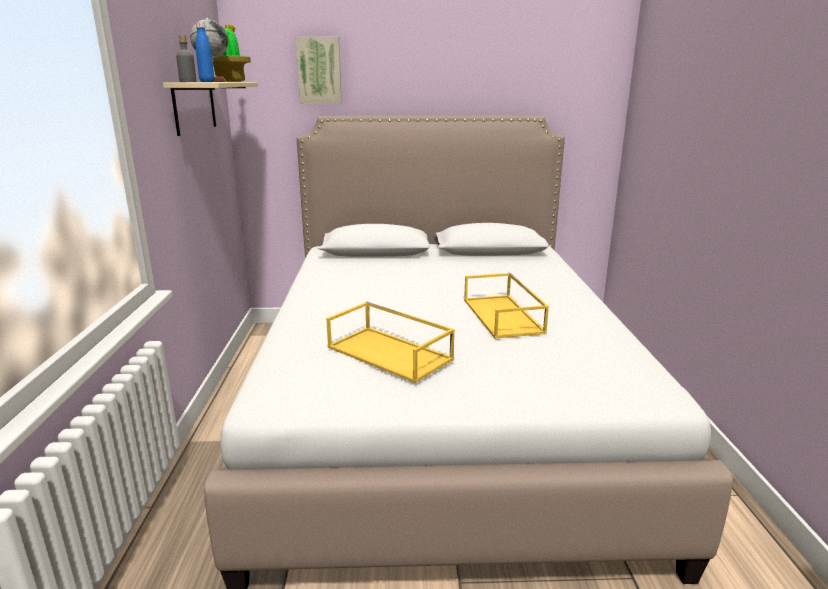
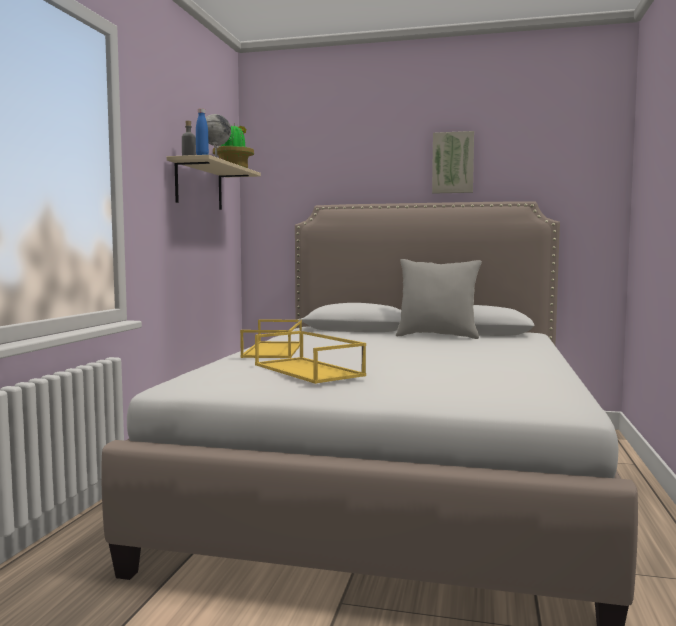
camera: 15 degrees right, 15 degrees down
picture [296,37,342,104] -> picture moved to [432,131,474,194]
yellow tray [464,273,549,339] -> yellow tray moved to [240,319,302,358]
none -> grey pillow [396,259,482,339]

